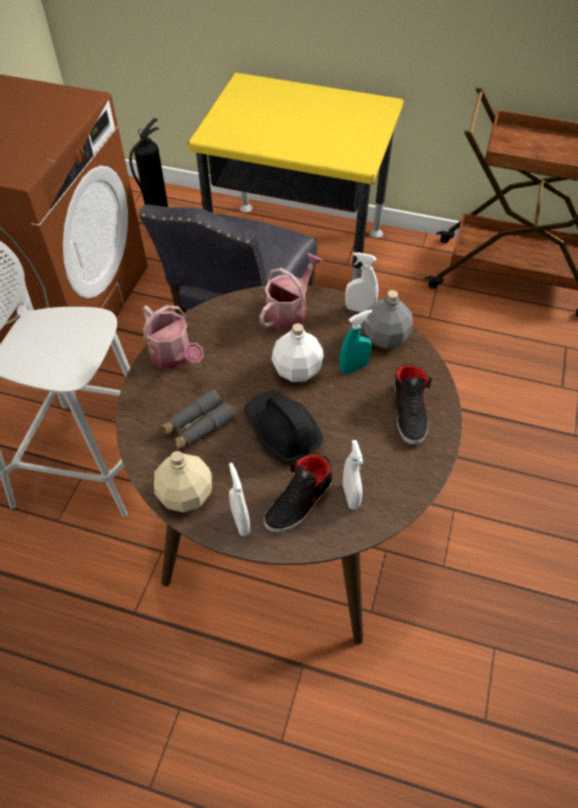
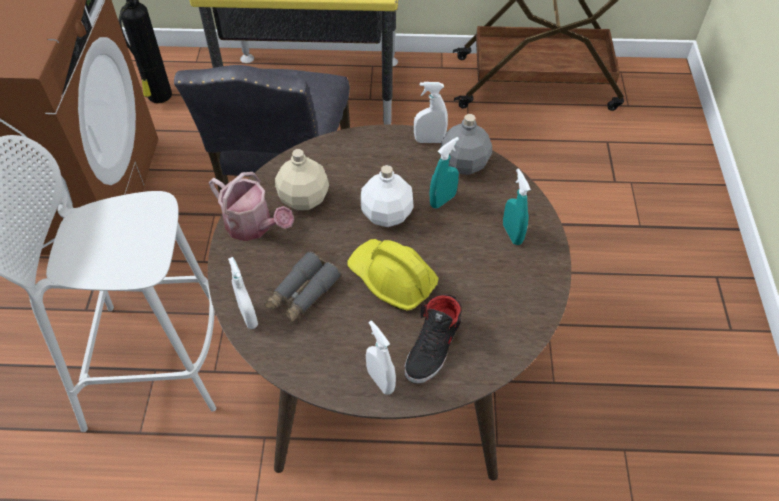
camera: 15 degrees left, 0 degrees up
beige bottle [154,451,212,513] -> beige bottle moved to [275,149,329,210]
black hard hat [244,390,323,463] -> yellow hard hat [347,239,439,311]
watering can [259,253,323,330] -> none
white spray bottle [343,440,363,510] -> white spray bottle moved to [228,257,258,329]
black shoe [395,364,432,445] -> turquoise spray bottle [503,168,531,245]

